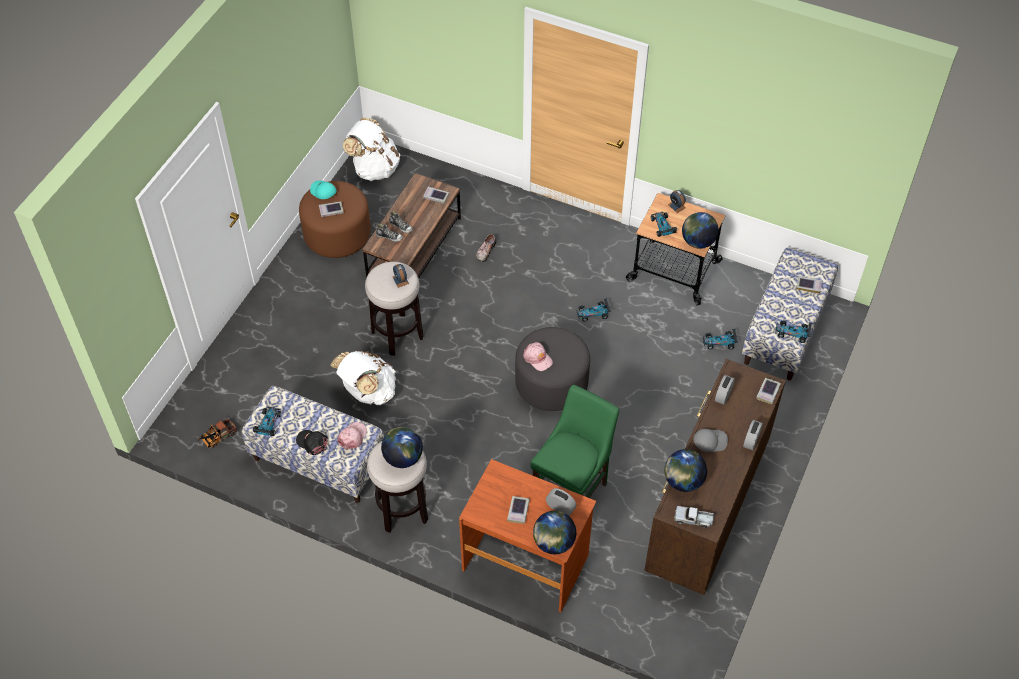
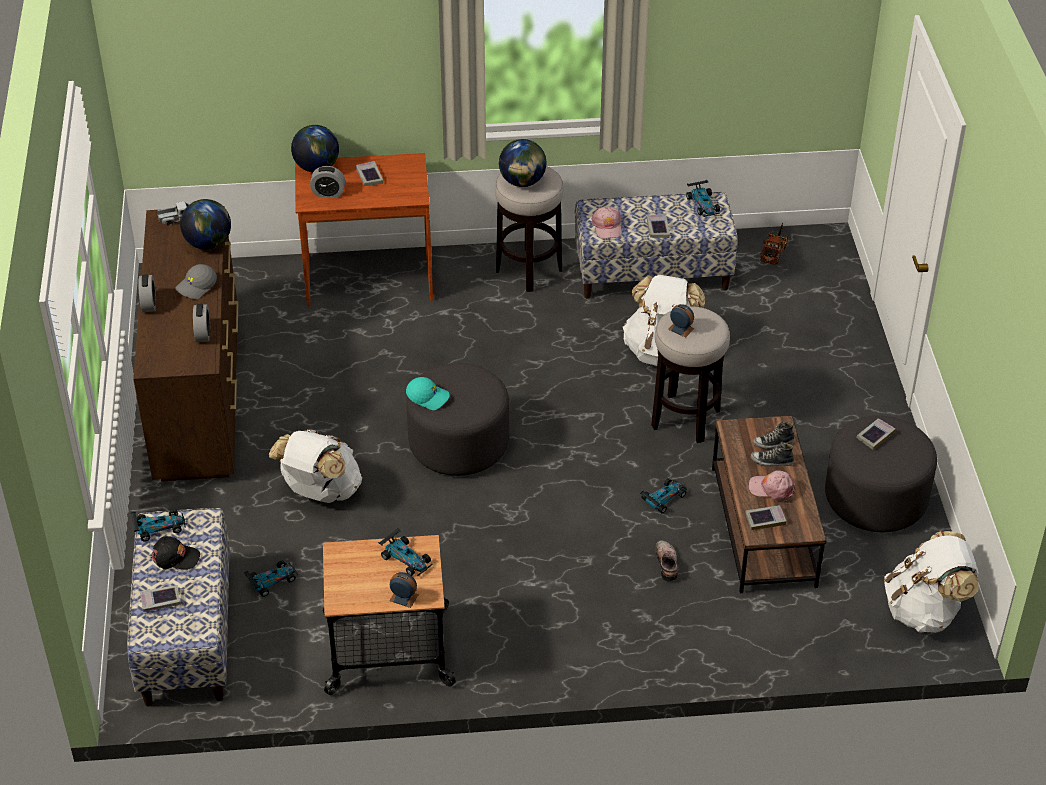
camera: 150 degrees right, 10 degrees down
black cap [296,430,328,455] -> black cap moved to [151,536,200,570]
brown ottoman [299,181,371,258] -> grey ottoman [825,416,937,532]
turquoise cap [310,180,337,199] -> turquoise cap moved to [406,377,450,410]
pink cap [523,342,553,371] -> pink cap moved to [749,470,795,501]
green chair [530,385,619,498] -> none
toy car [576,298,611,321] -> toy car moved to [640,478,687,513]
globe [682,212,719,249] -> none
book [756,378,781,404] -> book moved to [646,214,670,238]
none -> white backpack [269,429,362,503]

